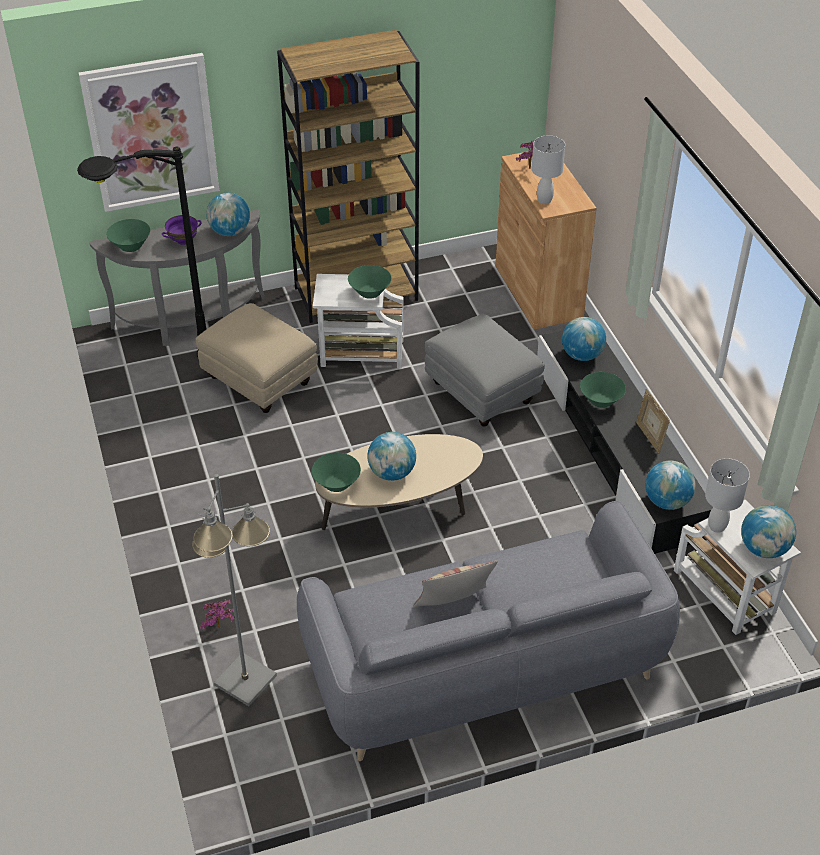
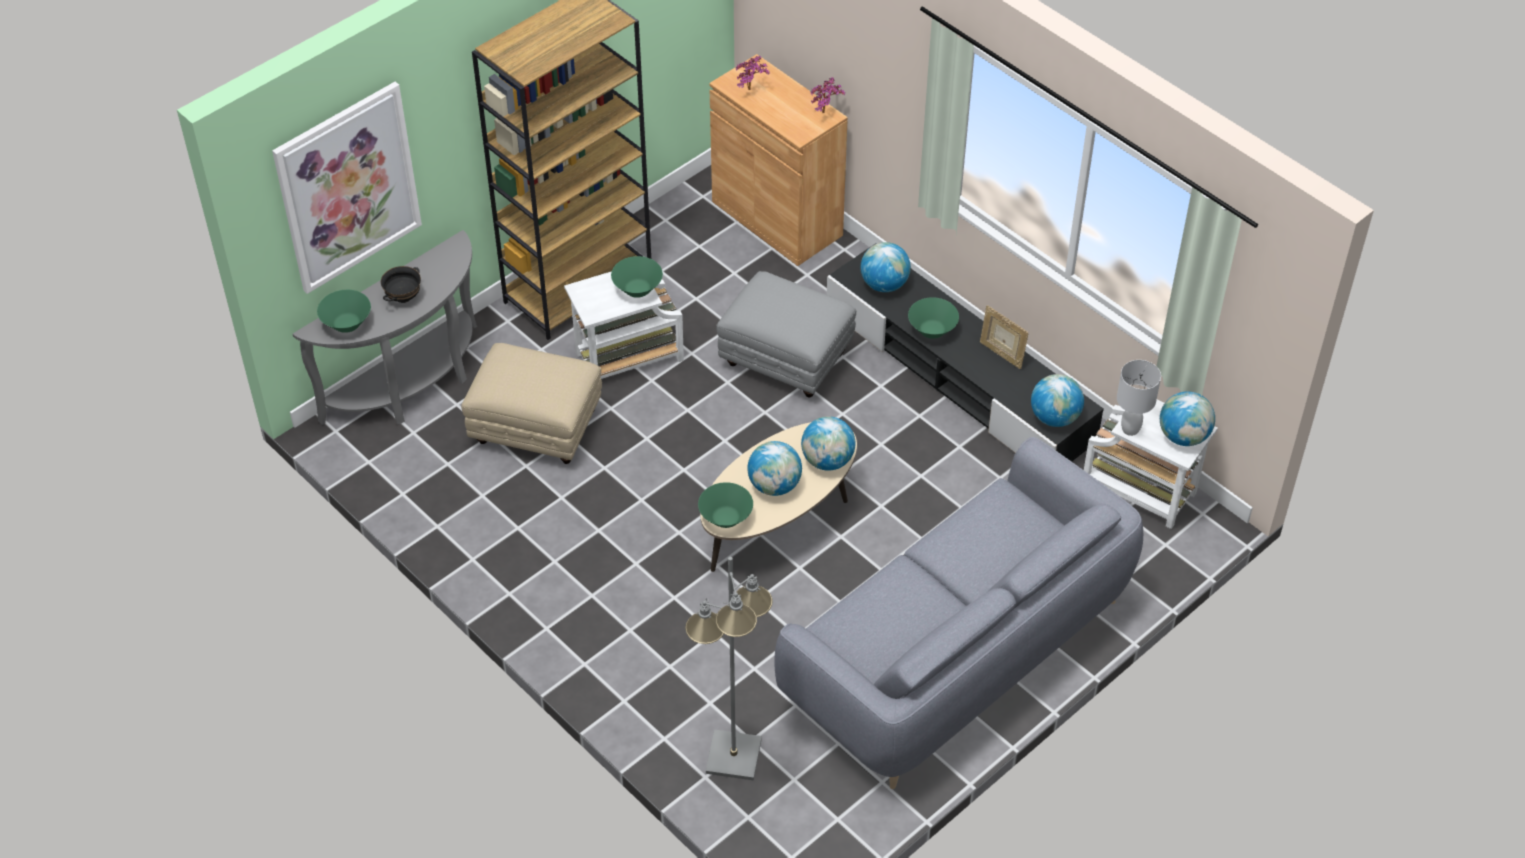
camera: 25 degrees left, 5 degrees up
black floor lamp [77,147,206,357] -> none
purple bowl [162,215,202,245] -> black bowl [381,266,421,303]
potted plant [199,599,234,630] -> potted plant moved to [811,77,845,113]
globe [206,193,250,236] -> globe moved to [801,416,855,471]
pillow [413,560,498,608] -> none
white table lamp [531,135,565,204] -> none

